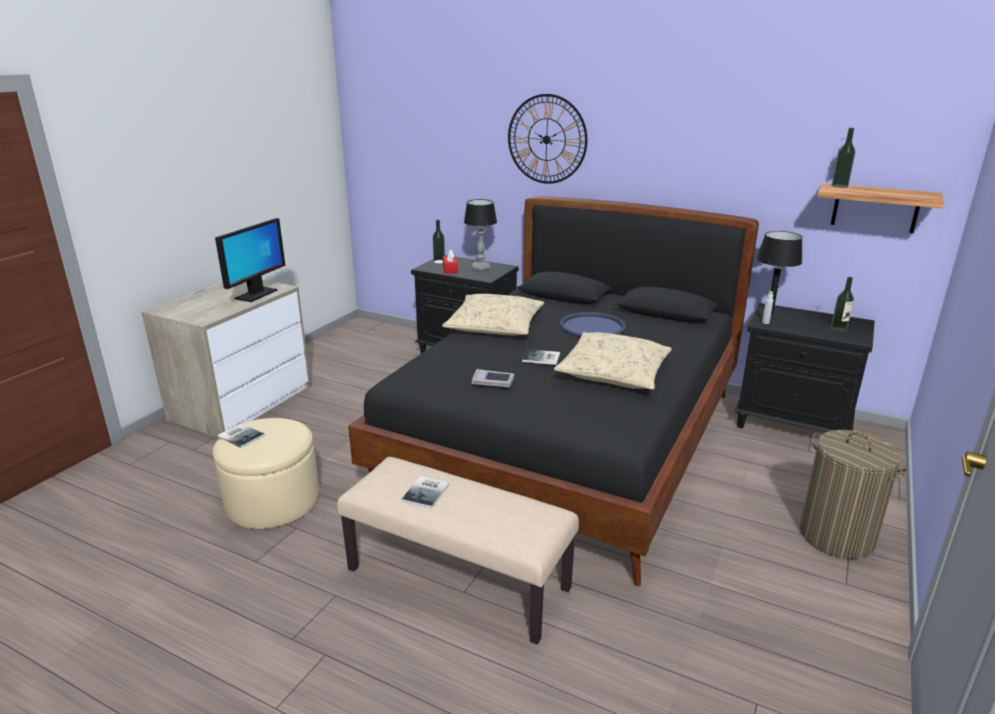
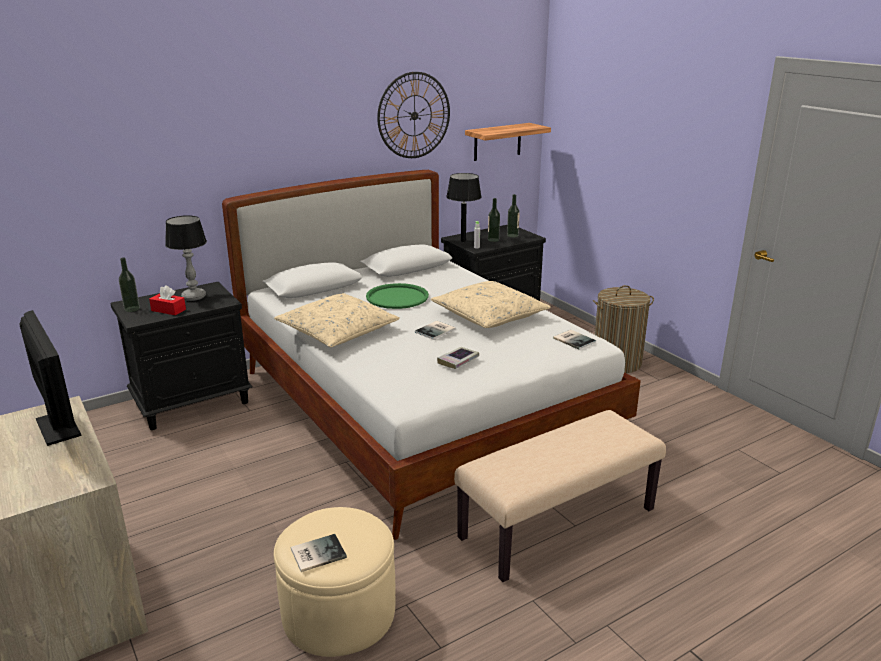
camera: 60 degrees left, 0 degrees up
black bed [348,196,759,586] -> white bed [222,170,641,540]
book [401,476,450,509] -> book moved to [553,330,596,350]
wall clock [508,94,588,184] -> wall clock moved to [377,72,450,158]
blue tray [560,312,626,337] -> green tray [366,283,429,309]
bottle [832,128,855,188] -> bottle moved to [488,198,500,242]

